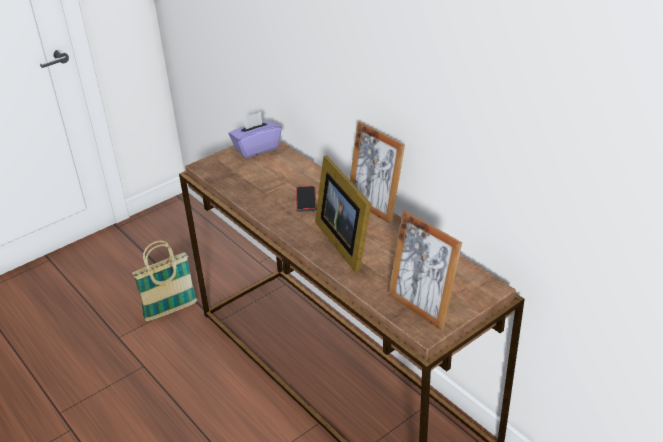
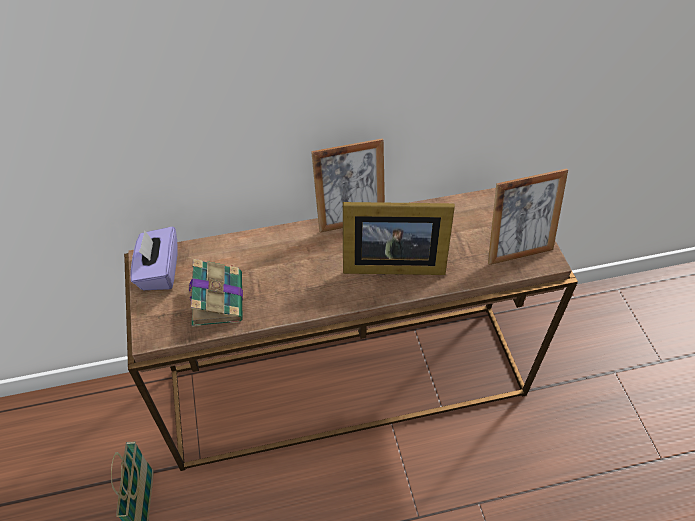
camera: 65 degrees left, 15 degrees up
phone [296,186,316,212] -> none
none -> book [189,259,243,327]

